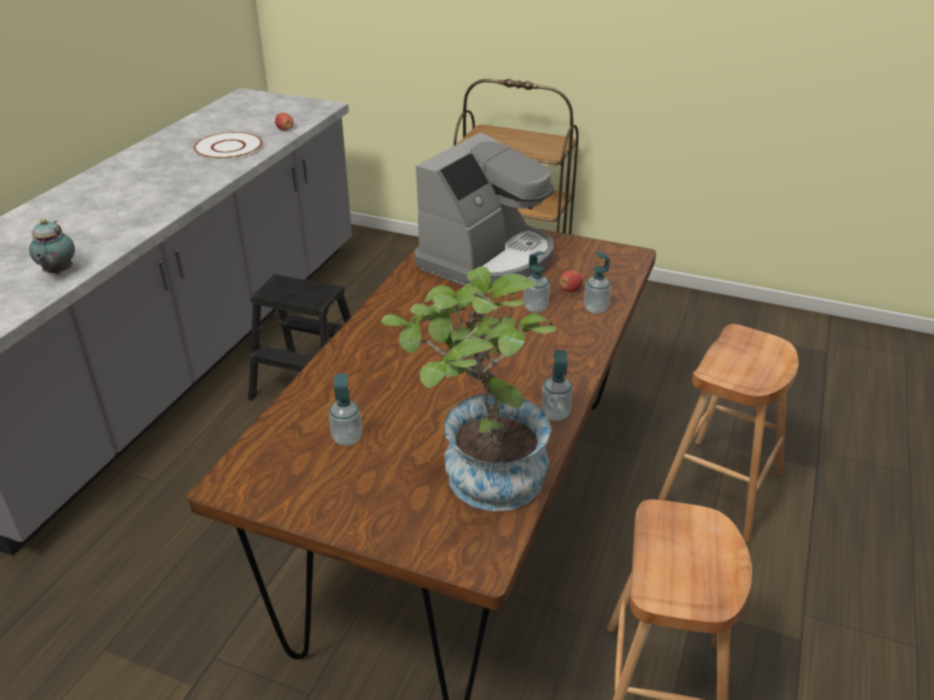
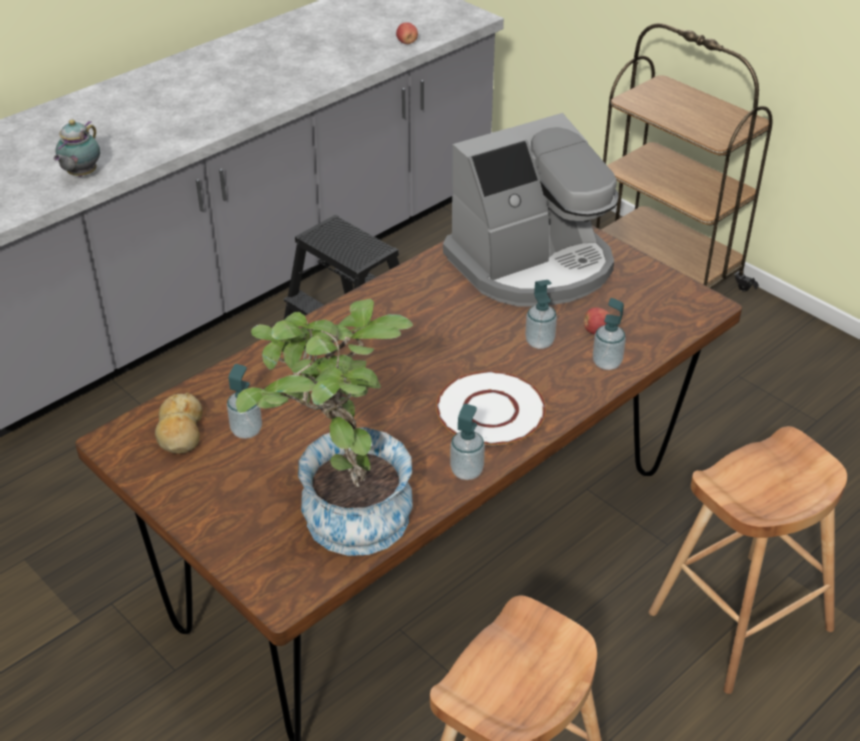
camera: 25 degrees right, 5 degrees up
white plate [194,132,262,160] -> white plate moved to [436,371,546,445]
none -> bread [155,392,203,454]

